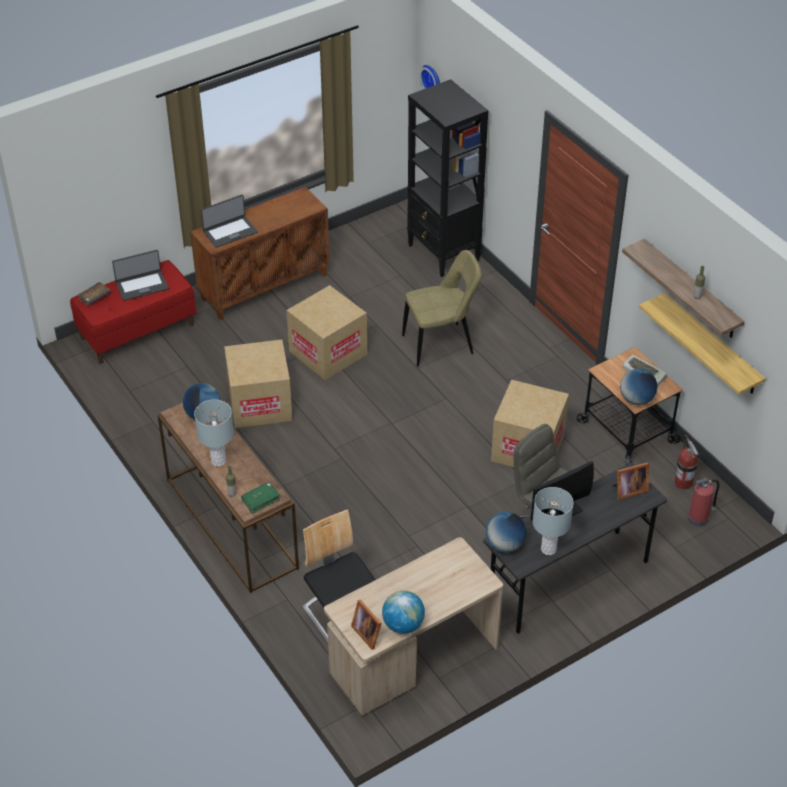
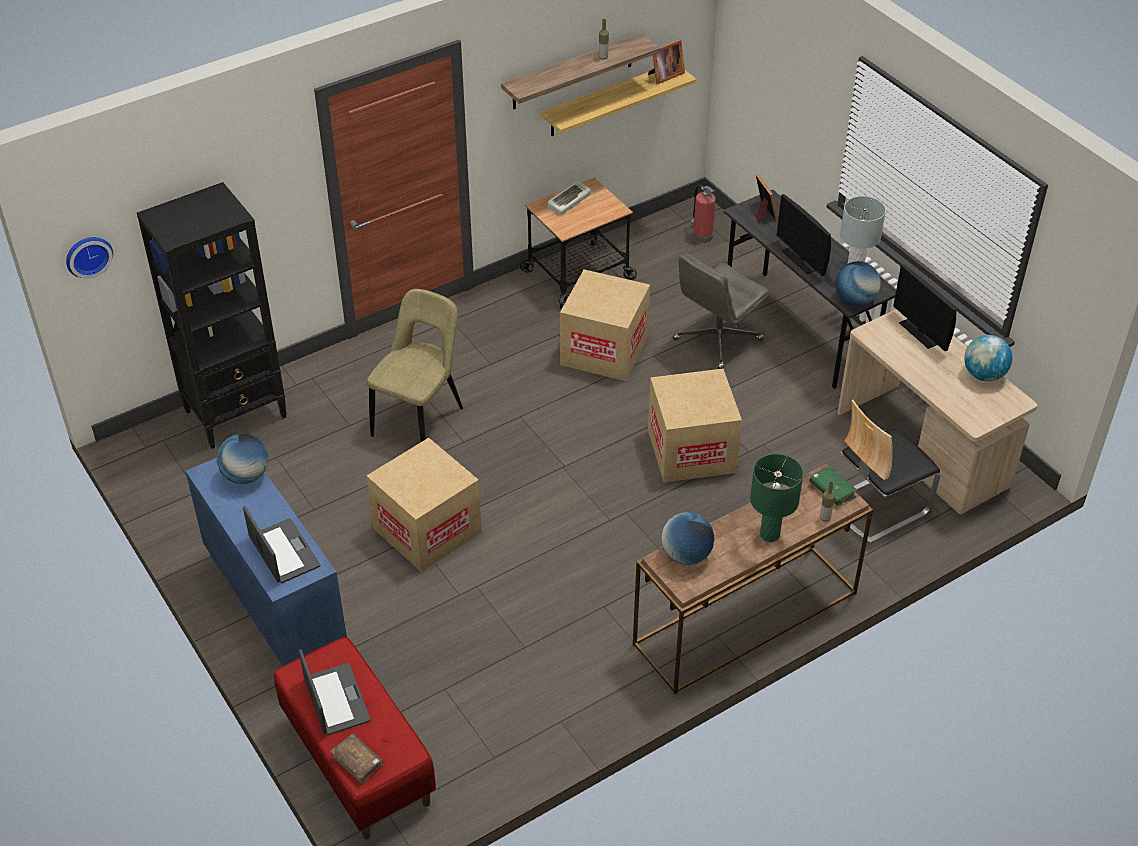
camera: 90 degrees left, 0 degrees up
brown cabinet [190,187,330,320] -> blue cabinet [185,458,347,666]
grey table lamp [194,399,234,466] -> green table lamp [750,454,803,542]
cardboard box [224,339,293,428] -> cardboard box moved to [648,369,742,482]
picture frame [351,599,382,649] -> picture frame moved to [648,40,685,84]
beige chair [402,250,481,366] -> beige chair turned 45 degrees clockwise [367,289,463,442]
globe [620,368,657,405] -> globe moved to [217,434,268,484]
fire extinguisher [675,435,699,490] -> none
none -> monitor [893,265,957,351]

